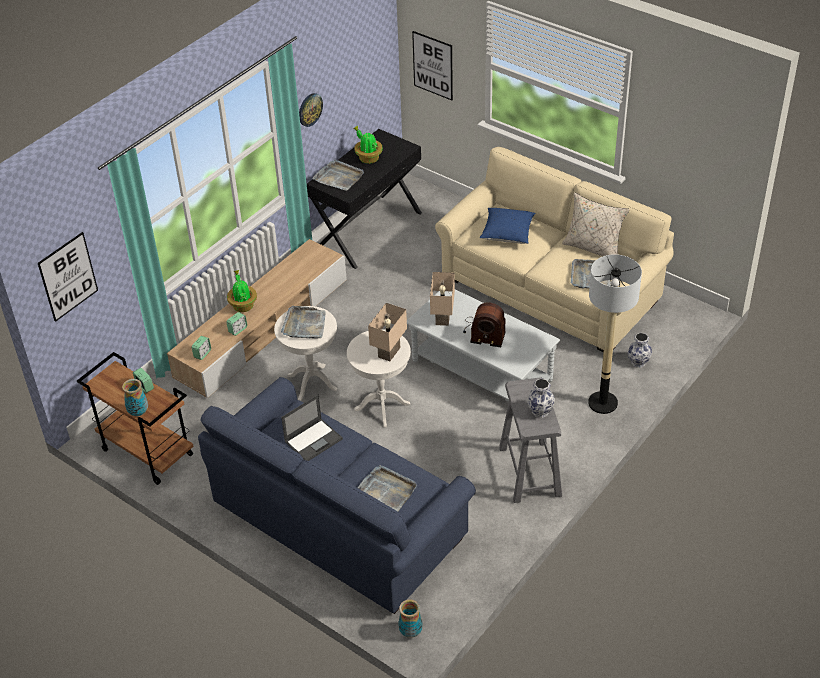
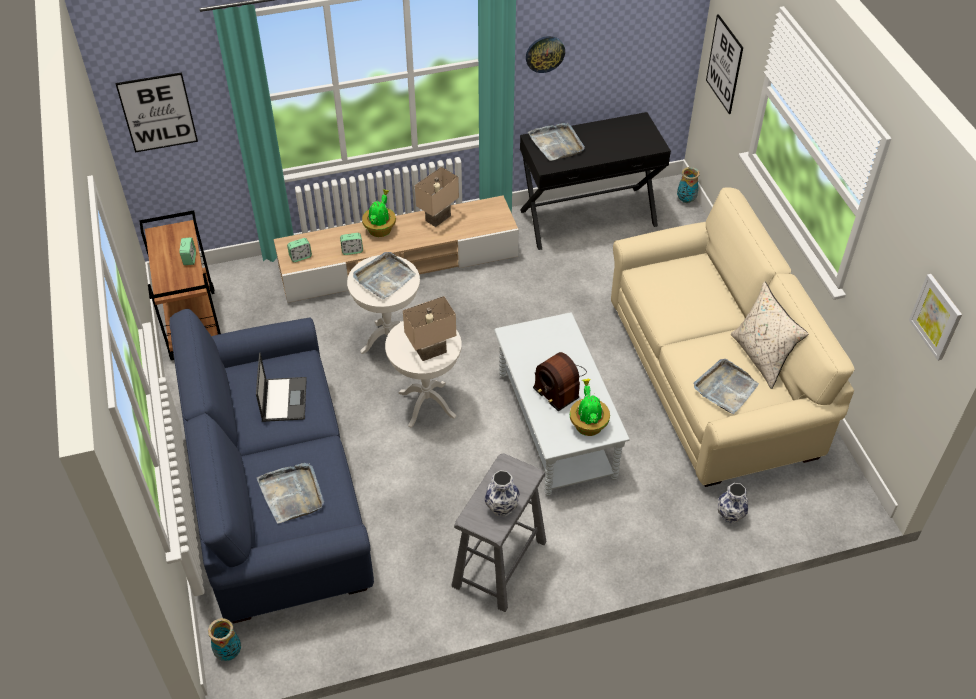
camera: 35 degrees right, 5 degrees up
vase [122,379,148,416] -> vase moved to [677,167,700,203]
laptop [281,395,343,461] -> laptop turned 90 degrees counterclockwise [256,353,307,422]
potted plant [353,126,383,164] -> potted plant moved to [570,379,610,436]
beige table lamp [430,272,455,326] -> beige table lamp moved to [415,167,459,227]
blue pillow [480,208,535,244] -> none
floor lamp [588,254,642,414] -> none
none -> picture [909,274,962,361]

